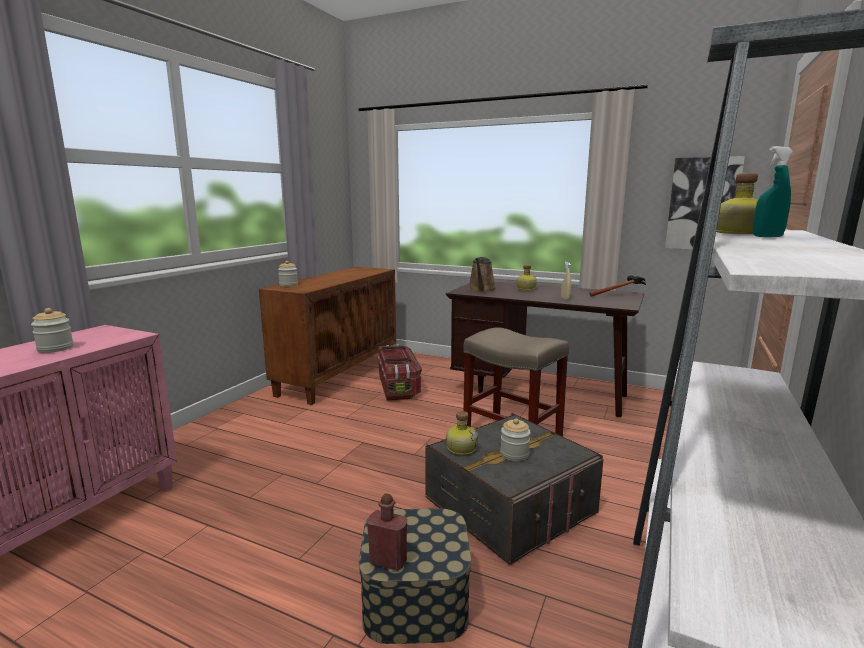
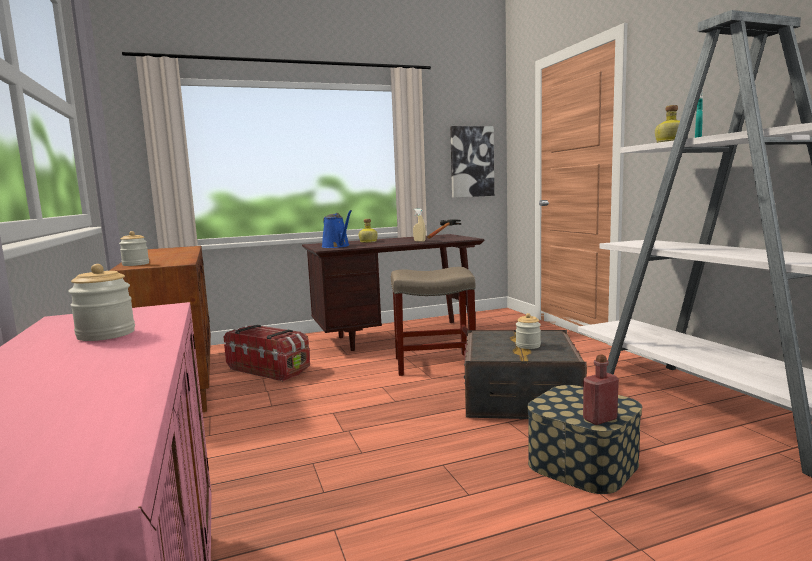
camera: 45 degrees left, 5 degrees down
bottle [446,411,478,455] -> none
brown watering can [468,257,496,292] -> blue watering can [322,210,352,248]

